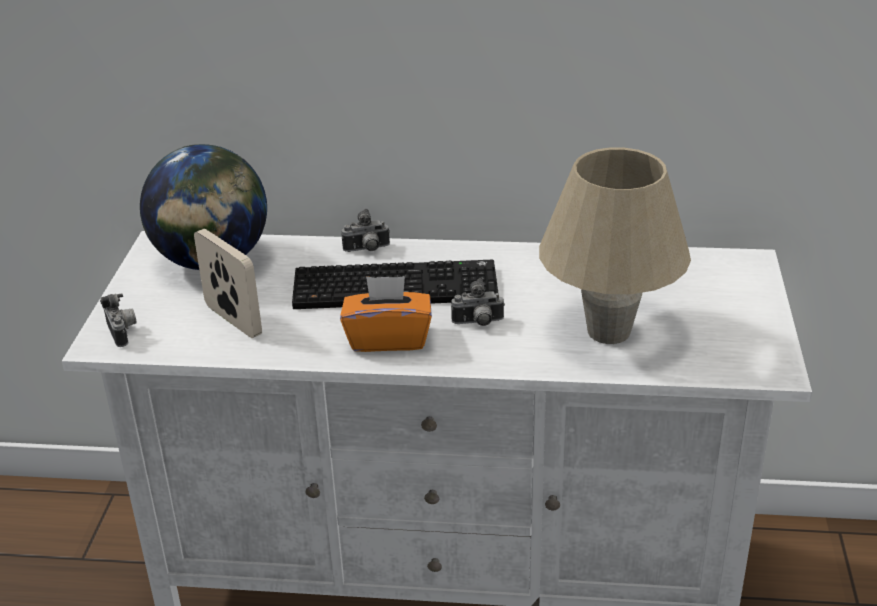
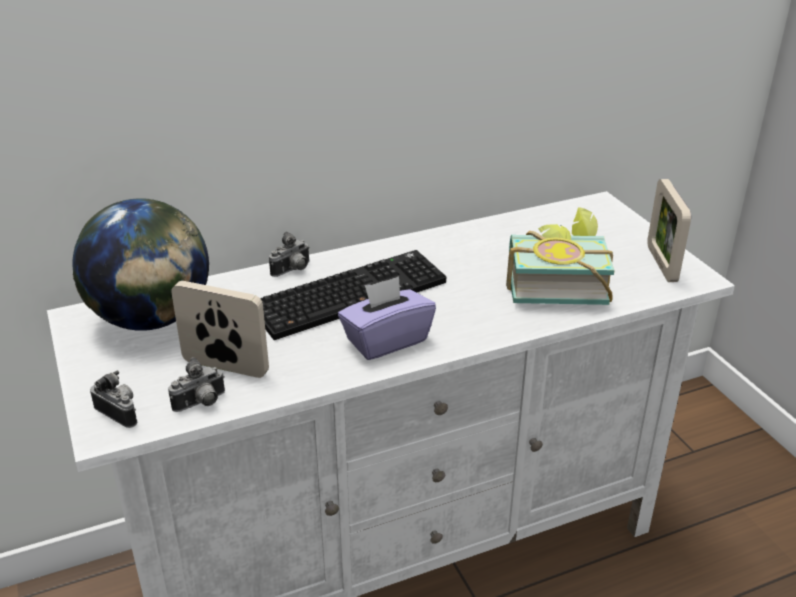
camera: 30 degrees left, 0 degrees up
orange tissue box [340,276,432,352] -> purple tissue box [338,276,436,360]
camera [451,279,505,326] -> camera moved to [168,357,225,412]
beige table lamp [539,147,691,344] -> book [506,208,615,305]
none -> picture frame [647,179,691,282]

